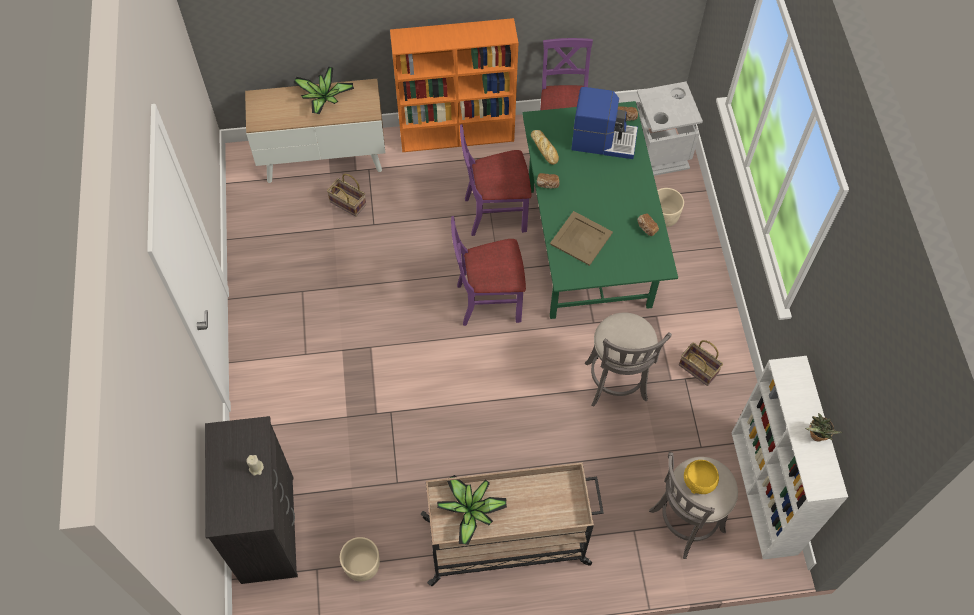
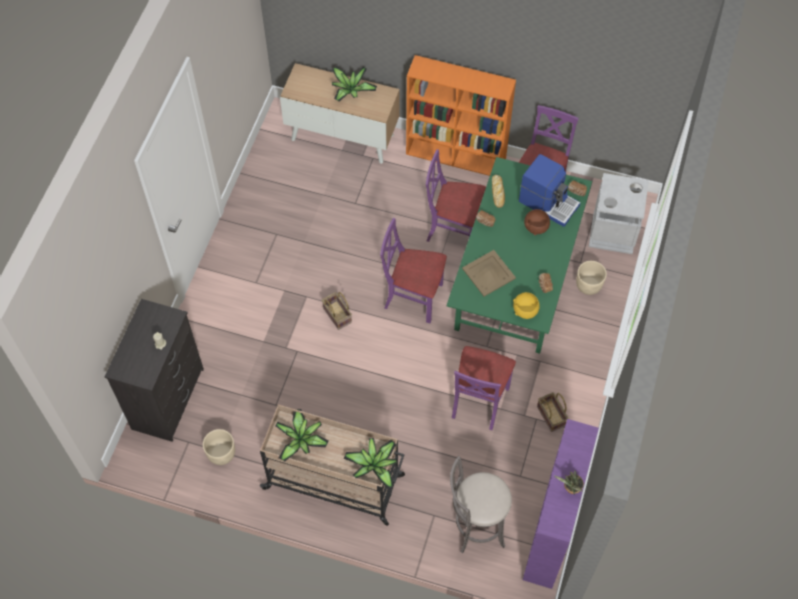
camera: 25 degrees right, 0 degrees up
basket [327,174,366,217] -> basket moved to [322,292,352,330]
grey stool [584,312,672,407] -> purple chair [452,346,516,430]
yellow bowl [684,460,719,494] -> yellow bowl moved to [513,292,540,319]
white bookcase [732,356,848,560] -> purple bookcase [523,419,599,589]
none -> potted plant [343,438,397,489]
none -> brown bowl [524,209,550,235]

